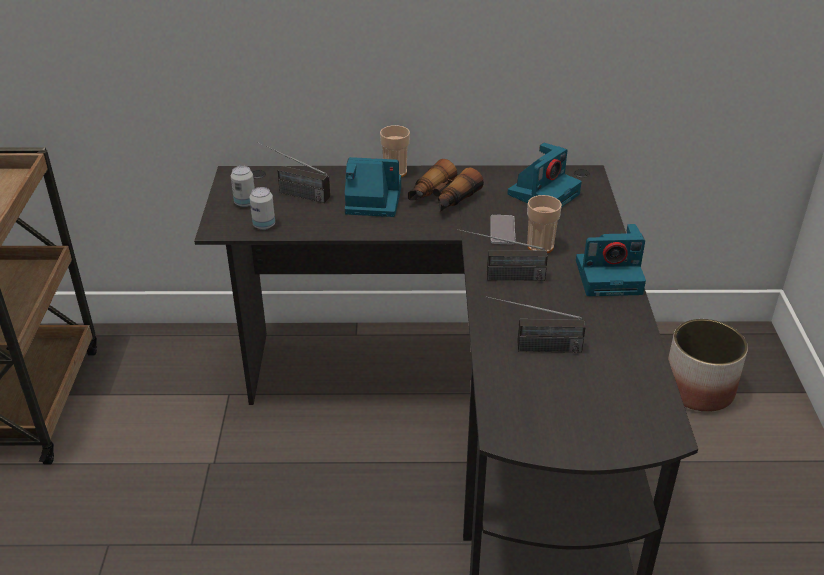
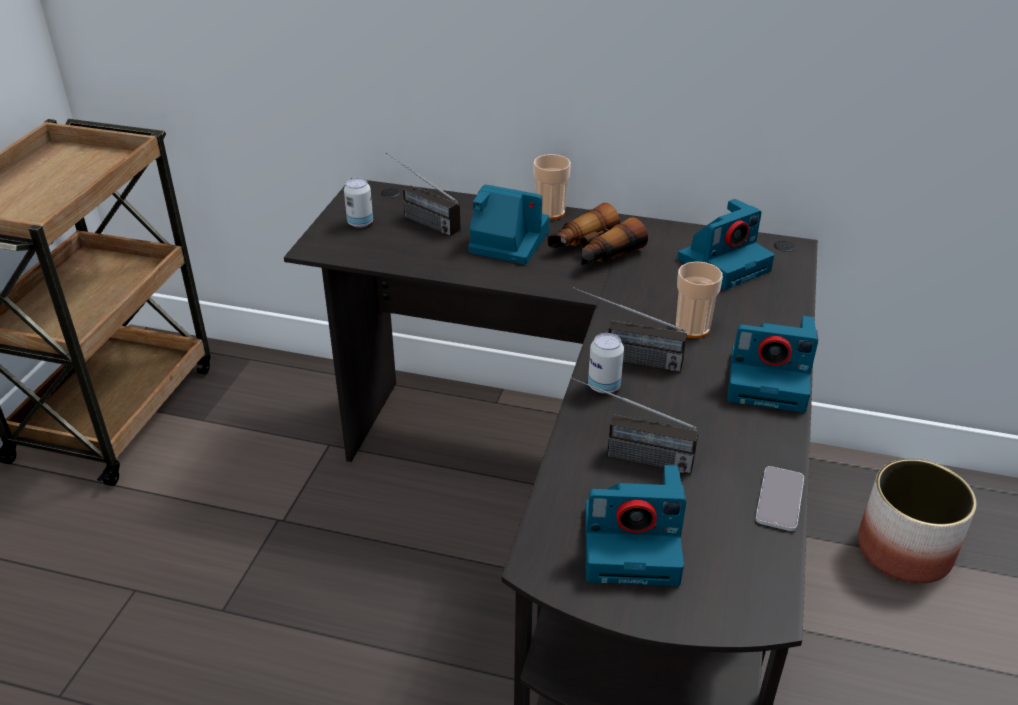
camera: 15 degrees right, 0 degrees up
can [250,187,275,230] -> can moved to [588,333,624,394]
phone [491,215,515,245] -> phone moved to [755,466,804,531]
none -> camera [586,465,686,586]

